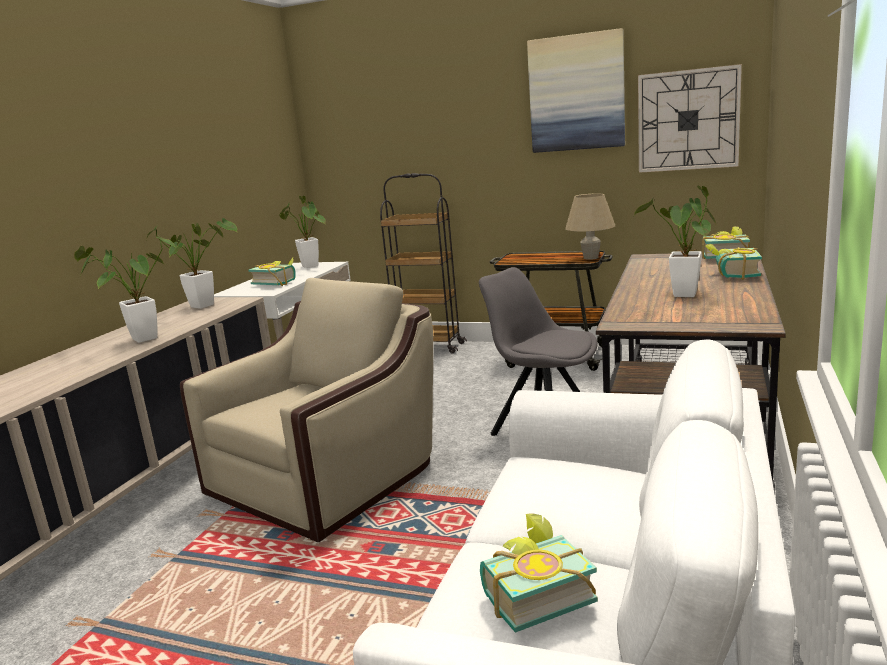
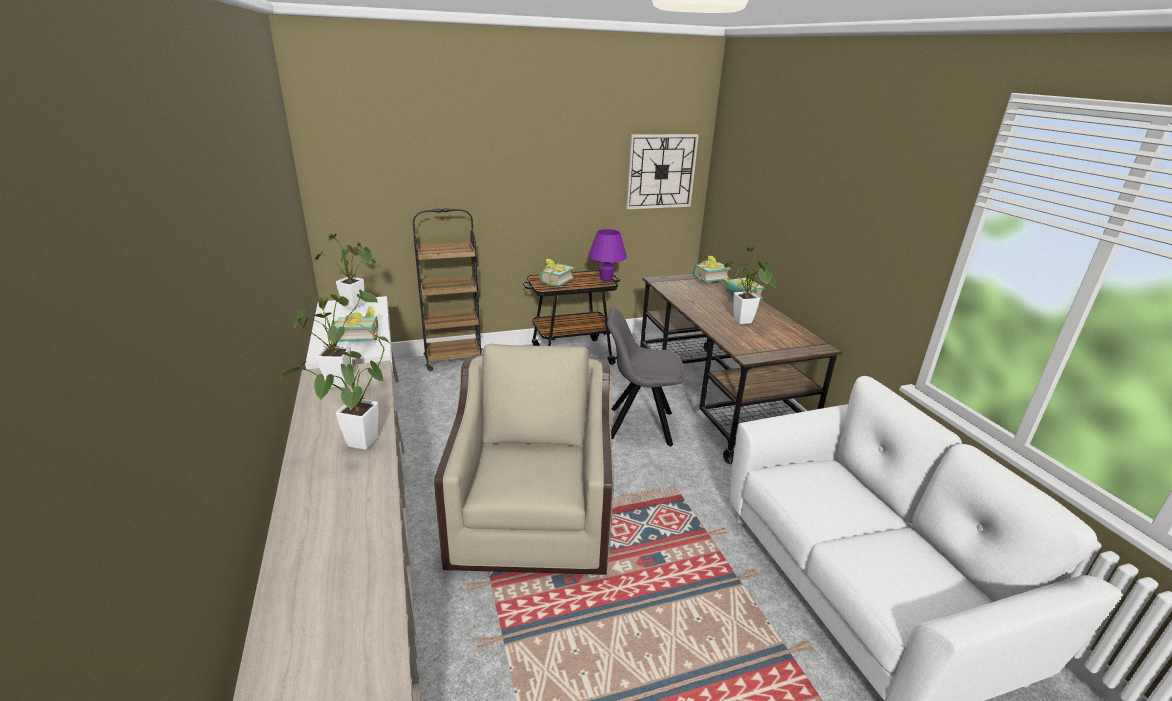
camera: 40 degrees left, 10 degrees up
book [480,514,598,633] -> book moved to [540,259,574,286]
picture [527,28,625,153] -> none
beige table lamp [565,193,615,260] -> purple table lamp [588,229,627,281]

